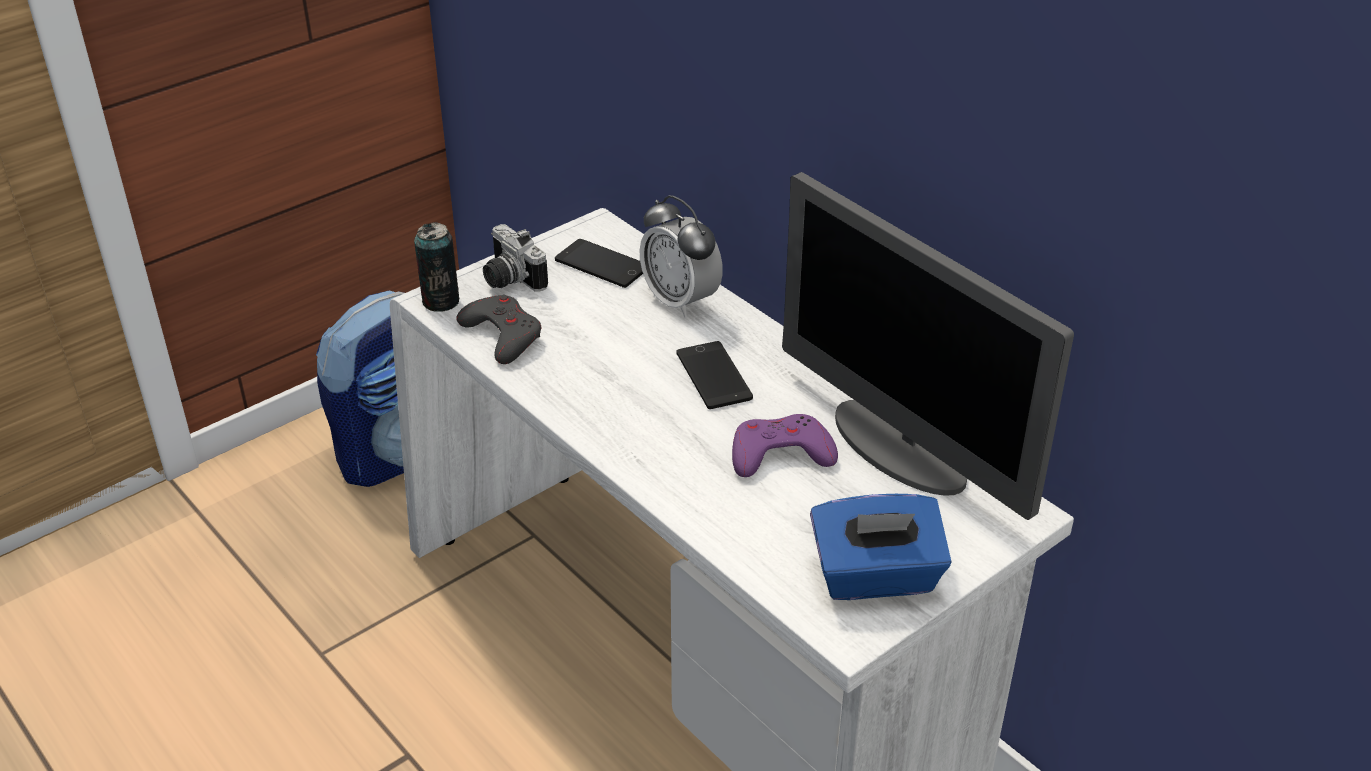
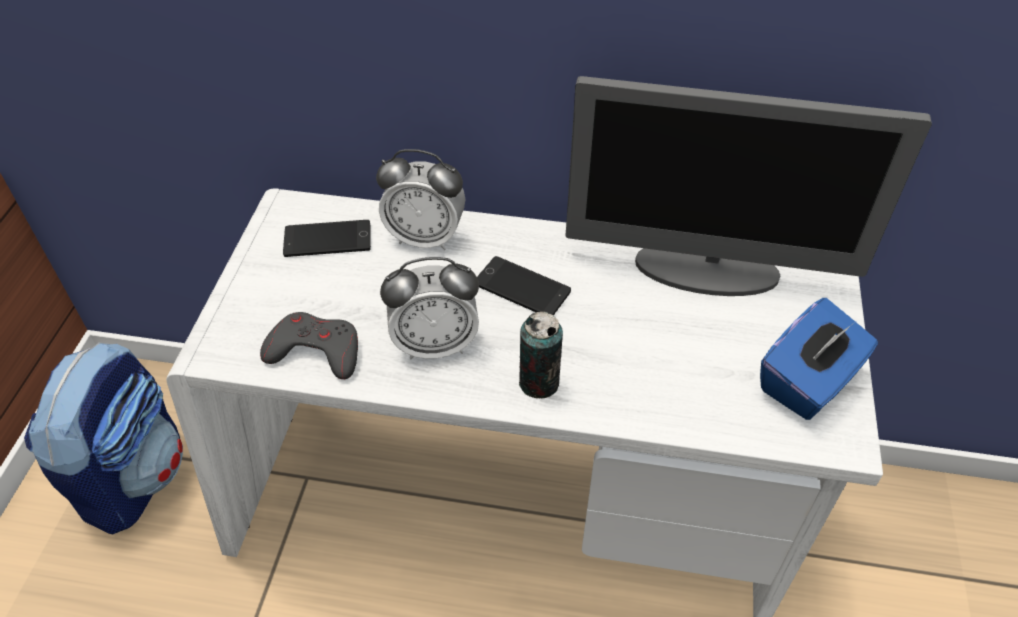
camera: 40 degrees left, 10 degrees up
can [414,222,459,312] -> can moved to [519,312,563,398]
camera [483,224,548,292] -> none
purple game controller [732,414,838,477] -> none
none -> alarm clock [380,257,479,359]

